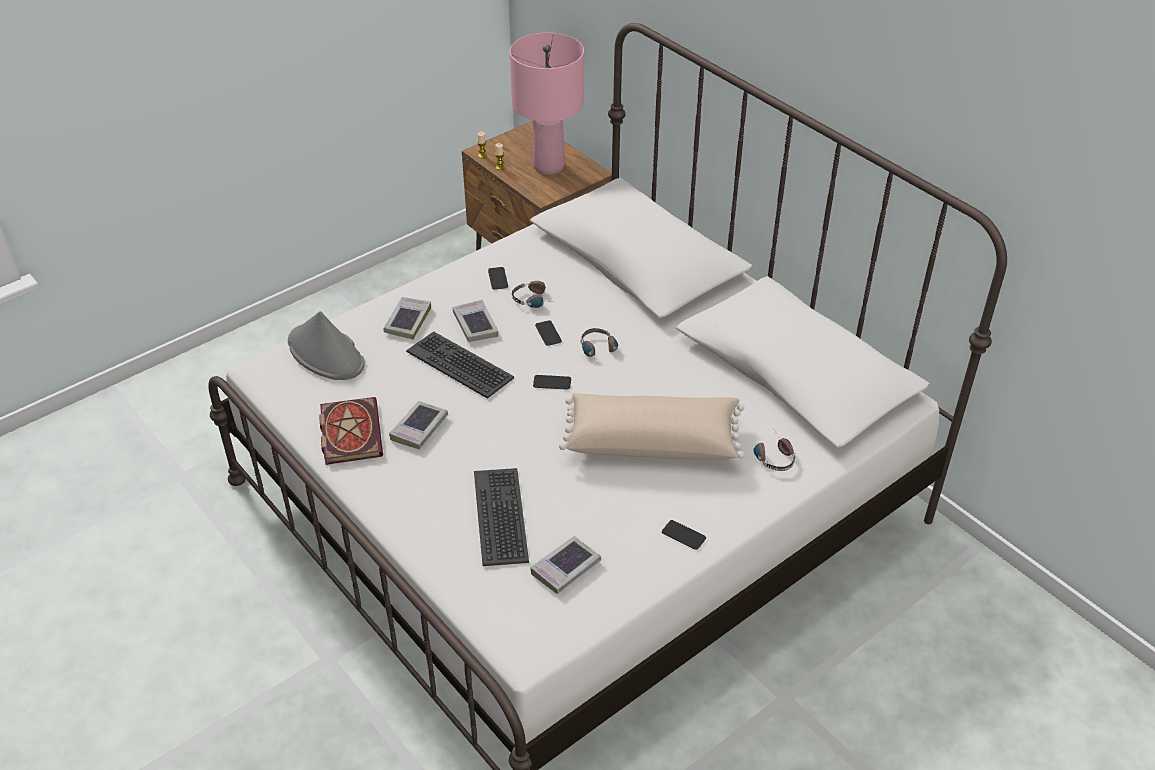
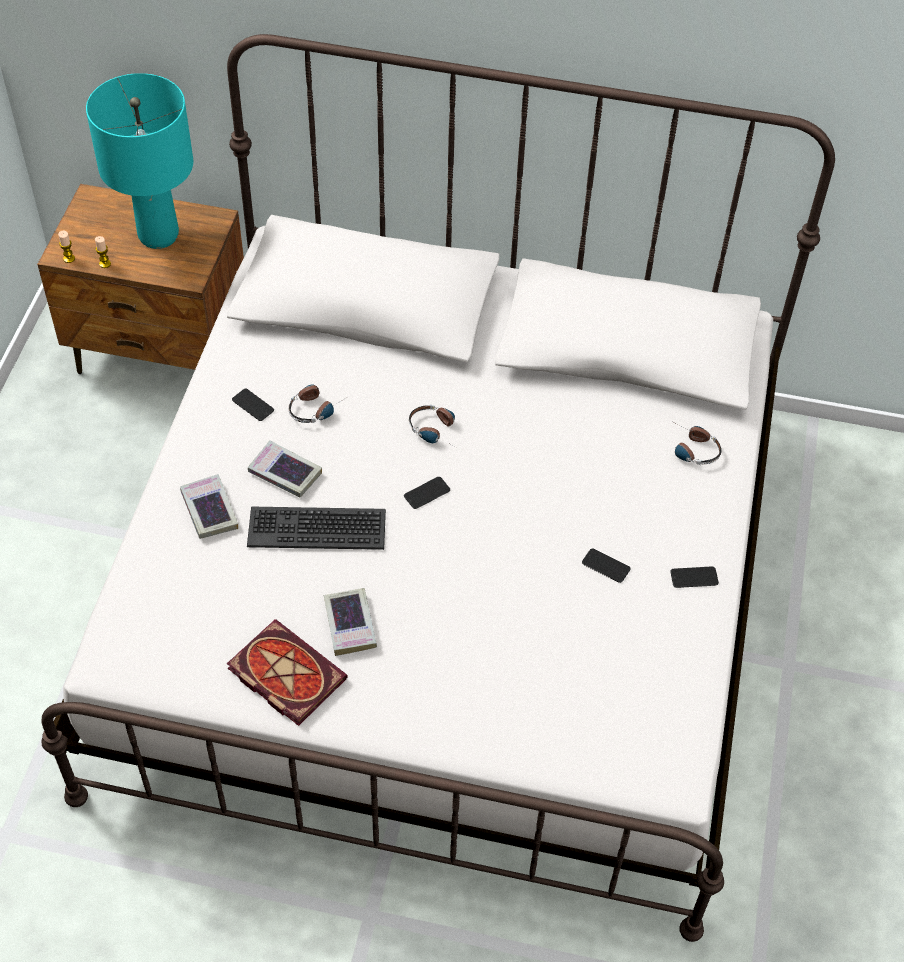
camera: 40 degrees left, 10 degrees up
grey hat [288,311,365,380] -> none
keyboard [474,468,529,566] -> none
pink table lamp [510,33,584,175] -> turquoise table lamp [86,73,193,249]
book [530,536,601,594] -> none
phone [535,320,562,346] -> phone moved to [582,548,631,583]
beige pillow [559,393,745,460] -> none

